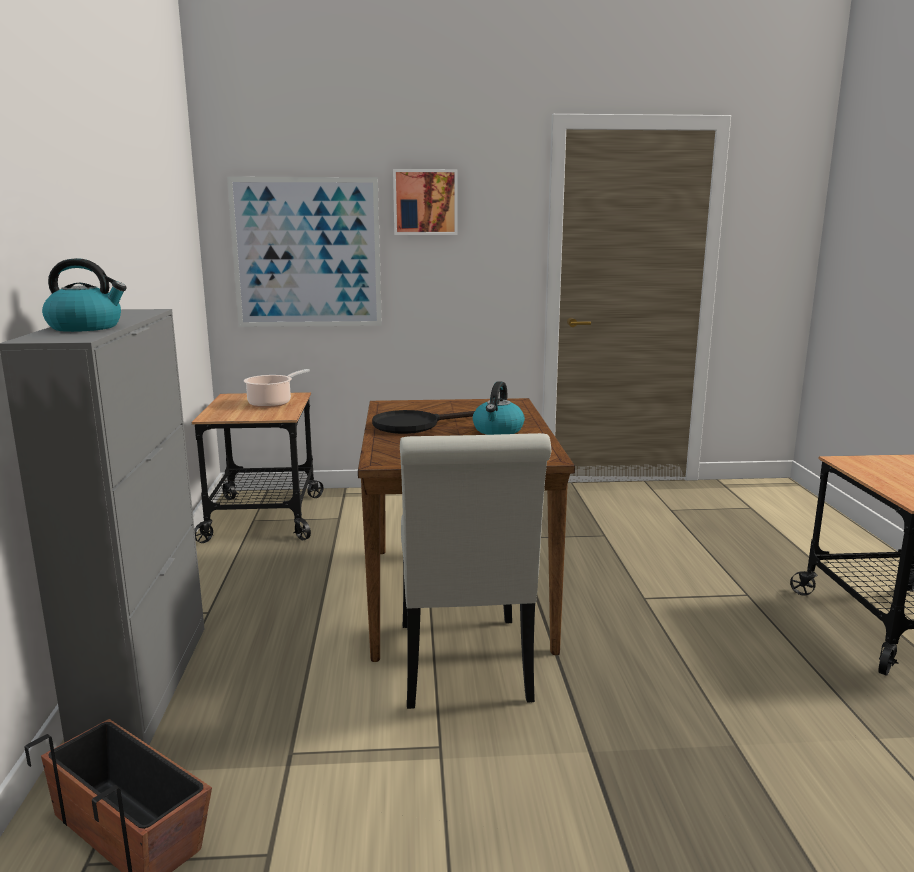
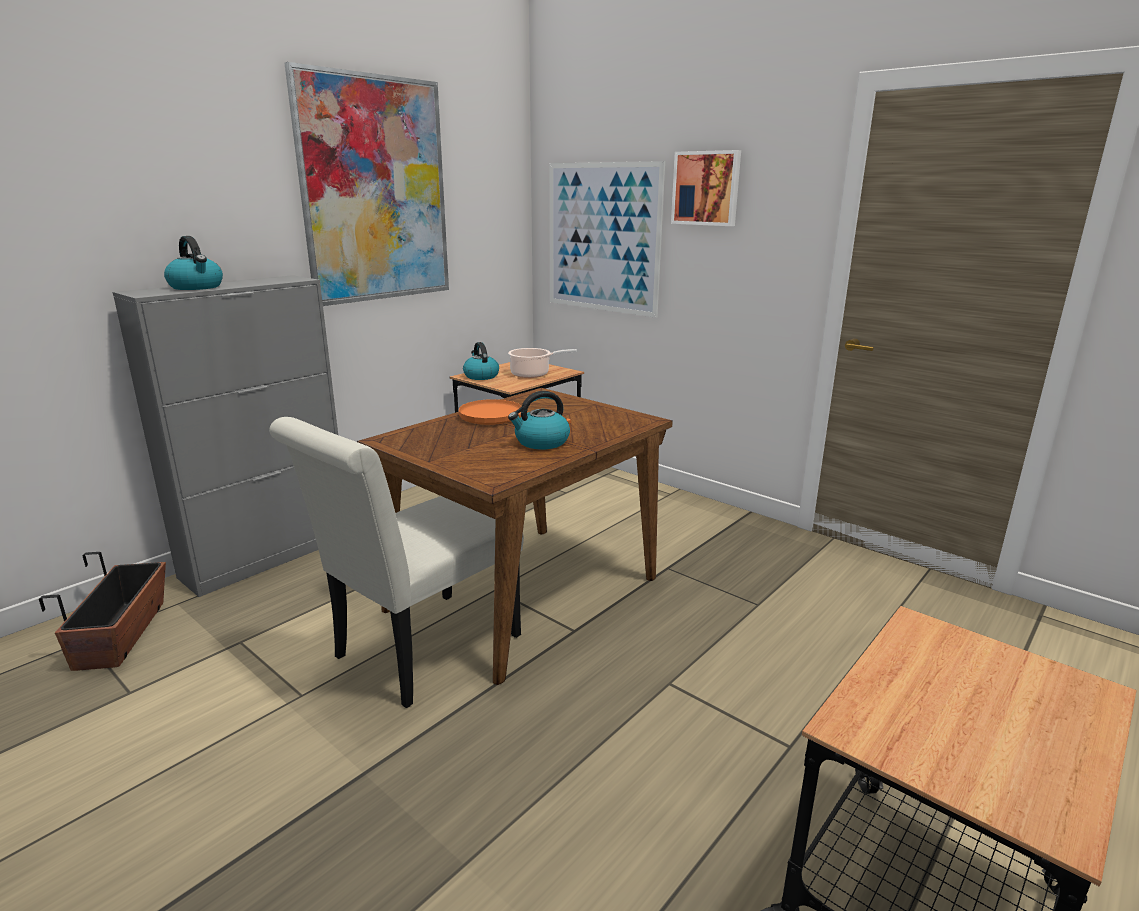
camera: 45 degrees right, 5 degrees up
black frying pan [372,410,475,434] -> orange frying pan [459,399,571,425]
none -> picture [284,62,449,306]
none -> kettle [463,342,499,380]

